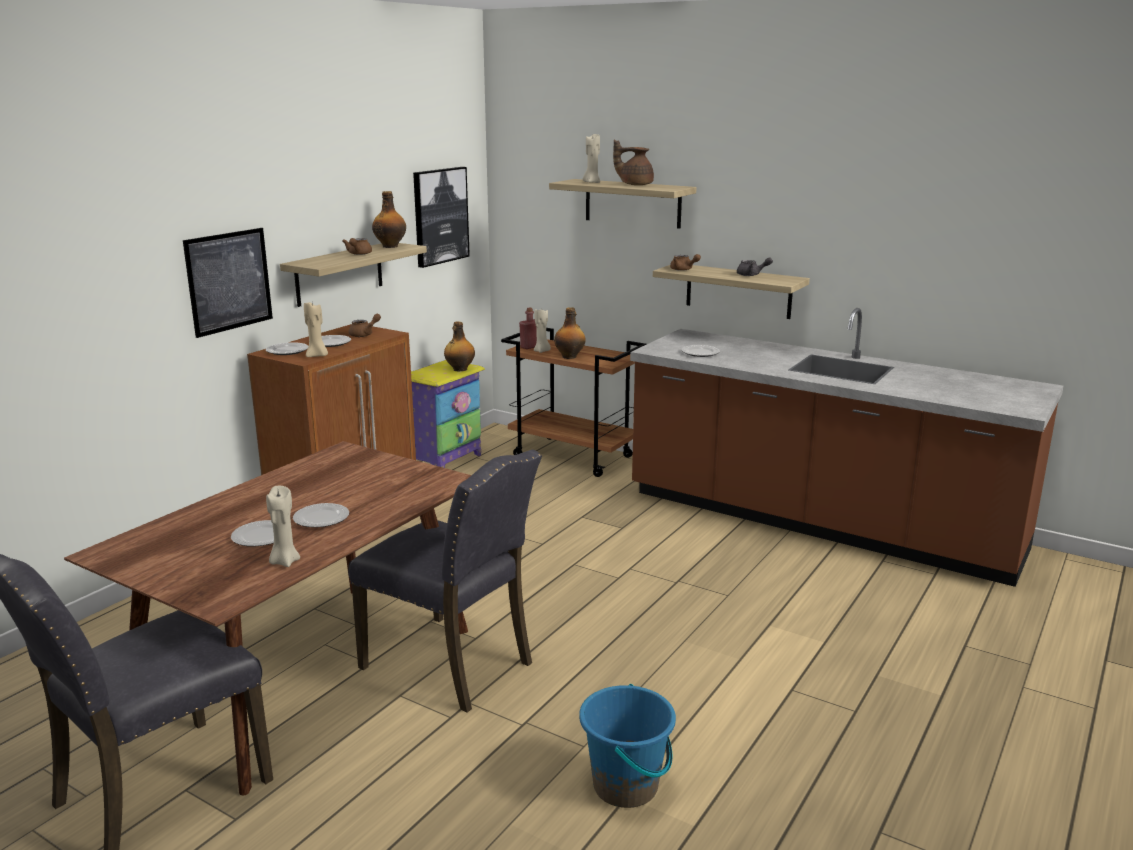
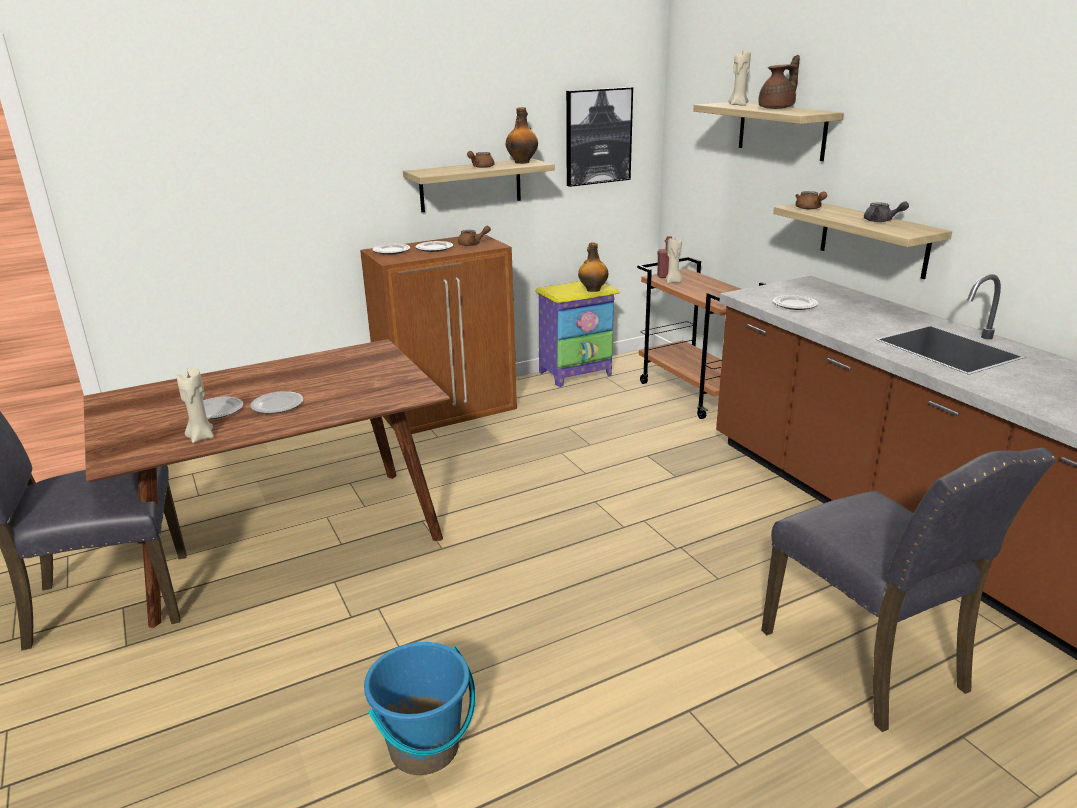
camera: 30 degrees right, 5 degrees up
picture [183,228,273,338] -> none
beige candle [304,302,328,357] -> none
grey chair [348,450,542,713] -> grey chair moved to [761,448,1057,732]
bottle [554,307,586,359] -> none
brown teapot [613,139,654,185] -> brown teapot turned 105 degrees clockwise [758,55,800,109]

